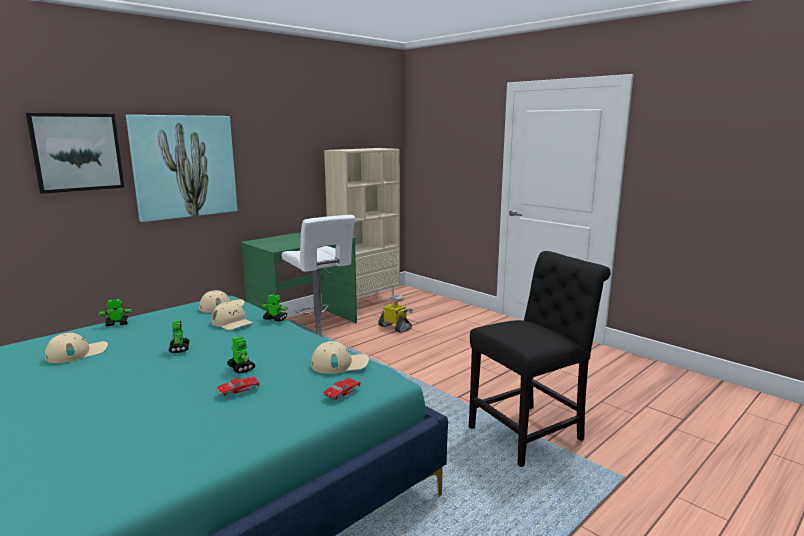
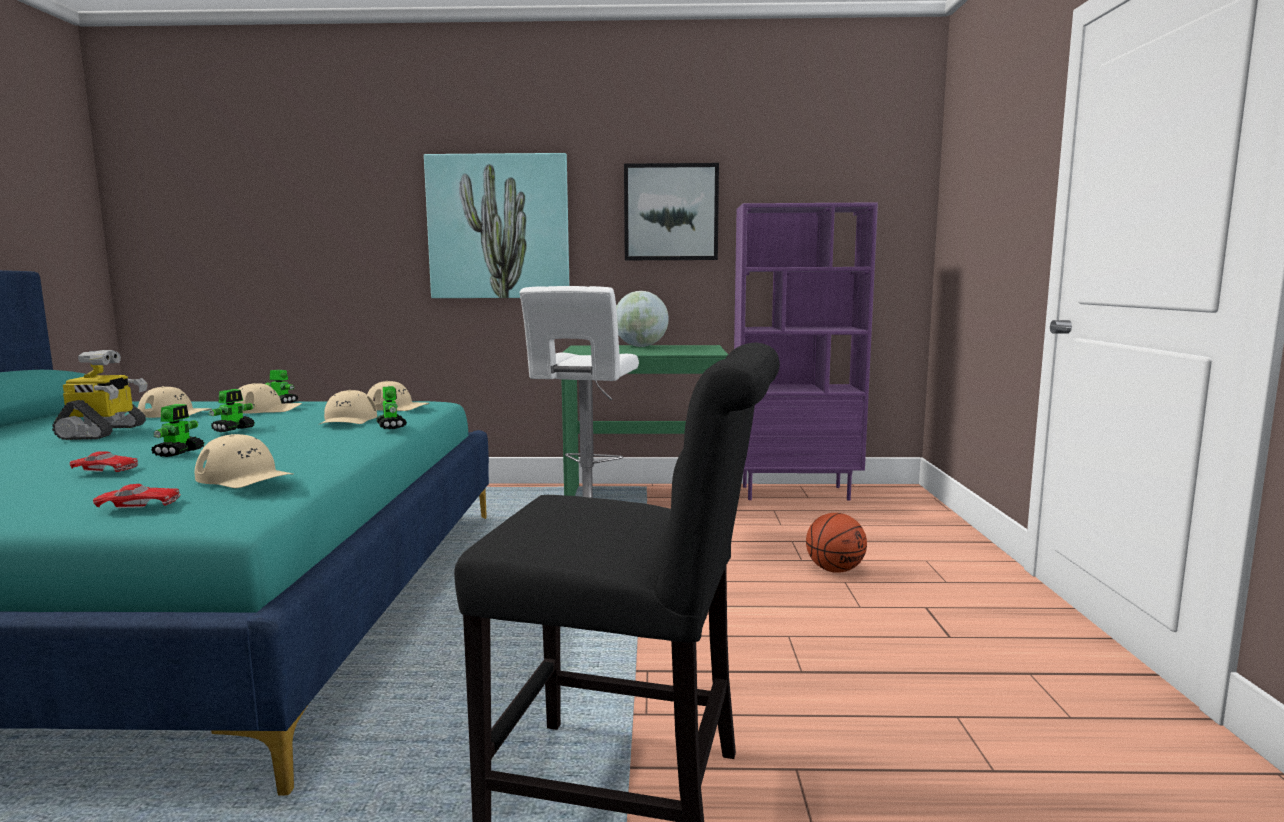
camera: 45 degrees right, 5 degrees down
picture [26,113,125,194] -> picture moved to [624,163,719,260]
beige bookcase [324,148,400,301] -> purple bookcase [734,202,878,501]
toy robot [378,294,413,333] -> toy robot moved to [52,350,148,440]
none -> beige cap [234,383,302,414]
none -> globe [616,291,669,347]
none -> basketball [806,513,867,573]

